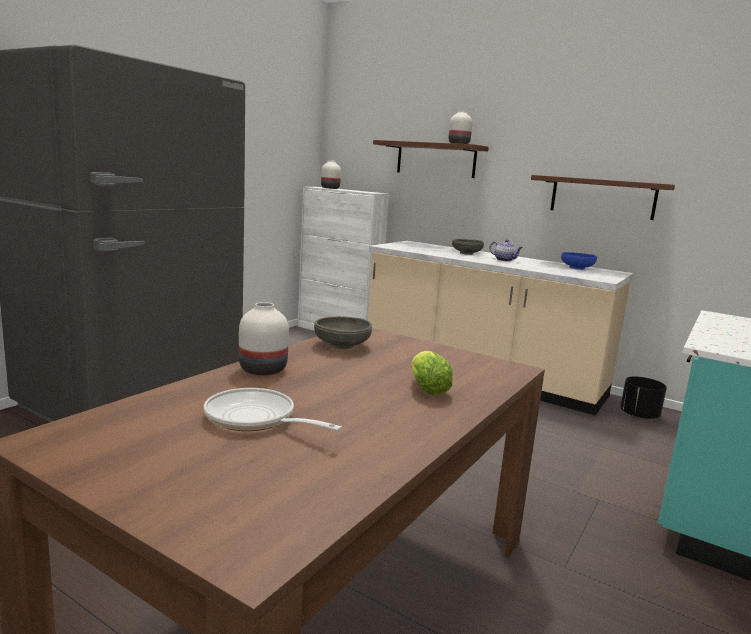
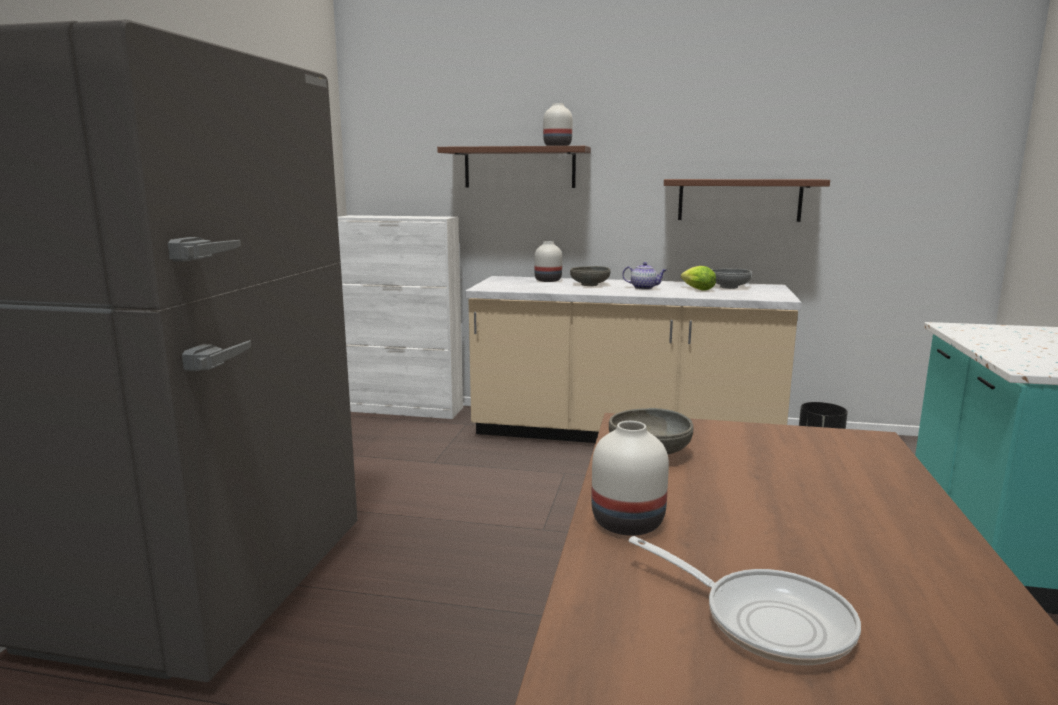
camera: 20 degrees left, 0 degrees up
frying pan [204,388,342,431] -> frying pan turned 150 degrees counterclockwise [629,536,861,665]
white vase [321,160,341,189] -> white vase moved to [534,241,562,282]
lettuce [411,351,453,395] -> lettuce moved to [681,266,716,291]
blue bowl [561,252,597,270] -> grey bowl [711,269,752,289]

